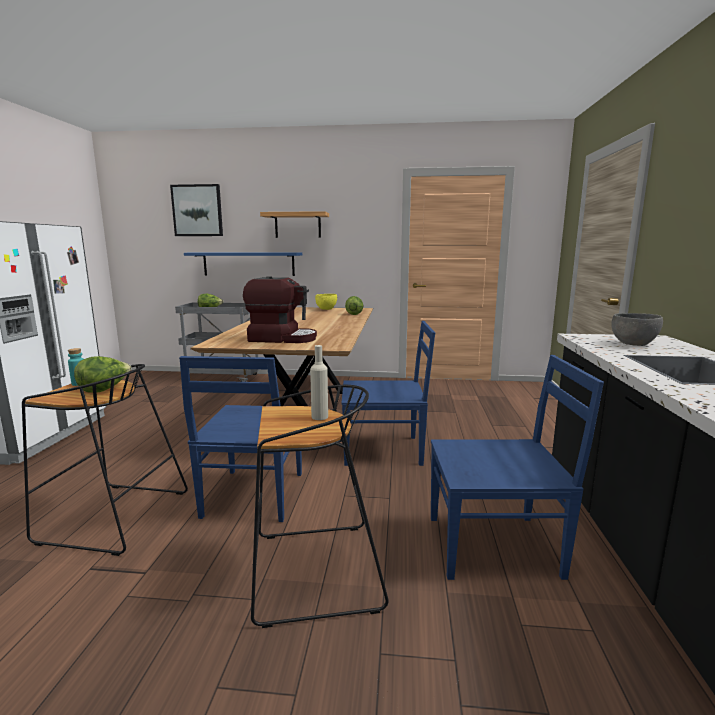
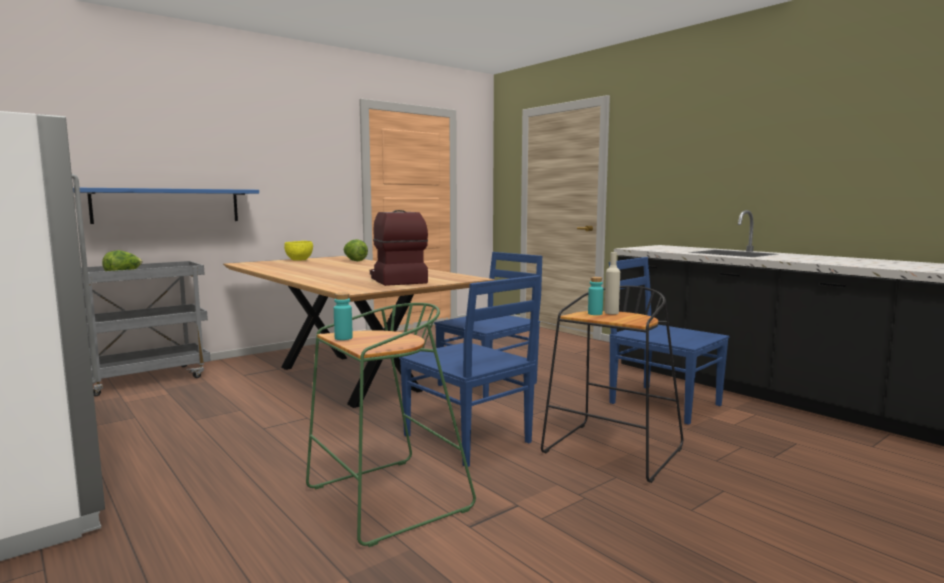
camera: 45 degrees left, 5 degrees down
black stool [22,364,188,556] -> green stool [306,303,476,547]
lettuce [74,356,131,393] -> none
picture [170,184,223,236] -> none
coffee machine [243,276,317,343] -> coffee machine turned 75 degrees counterclockwise [370,210,428,286]
shelf [260,211,329,238] -> none
blue chair [431,355,604,580] -> blue chair turned 90 degrees counterclockwise [609,257,729,425]
grey bowl [611,313,663,346] -> none
none -> turquoise bottle [588,277,603,315]

